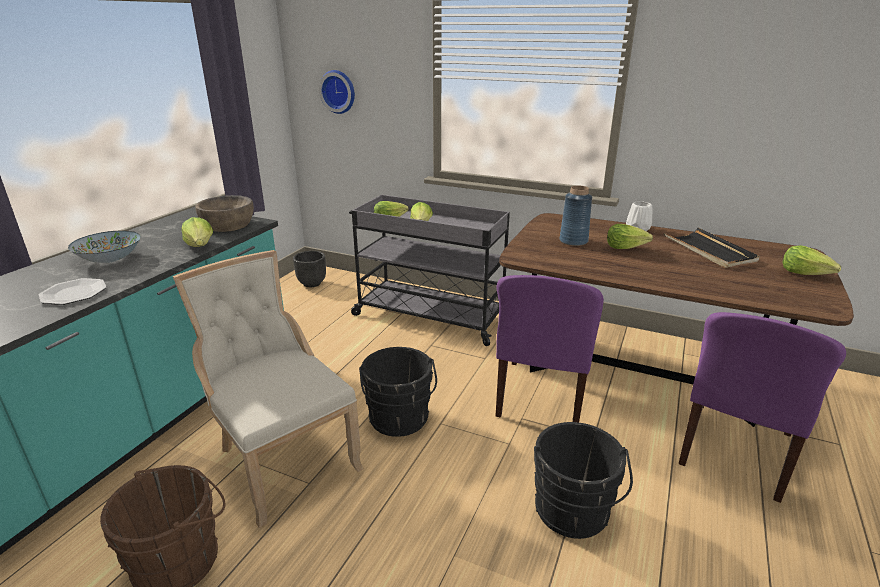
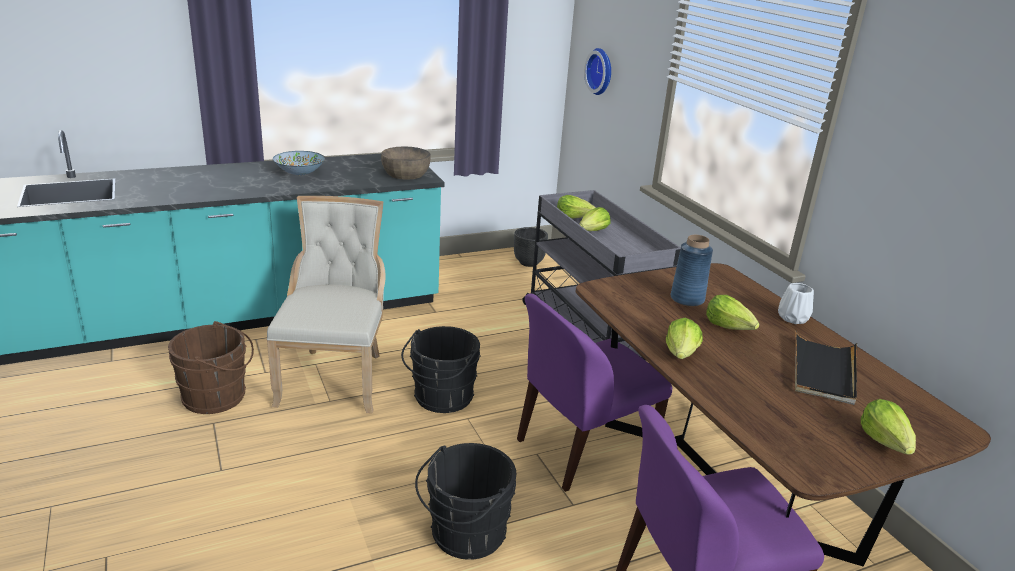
camera: 40 degrees right, 0 degrees up
plate [39,278,107,305] -> none
lettuce [181,217,213,247] -> lettuce moved to [666,318,703,359]

